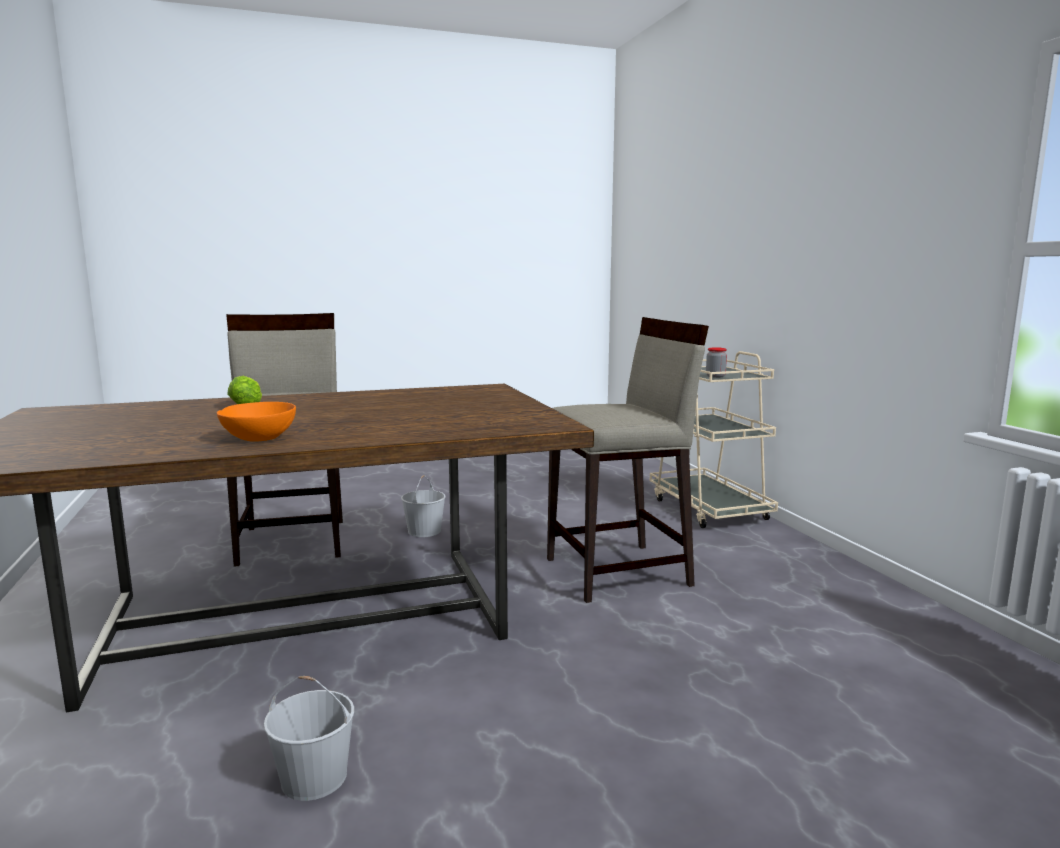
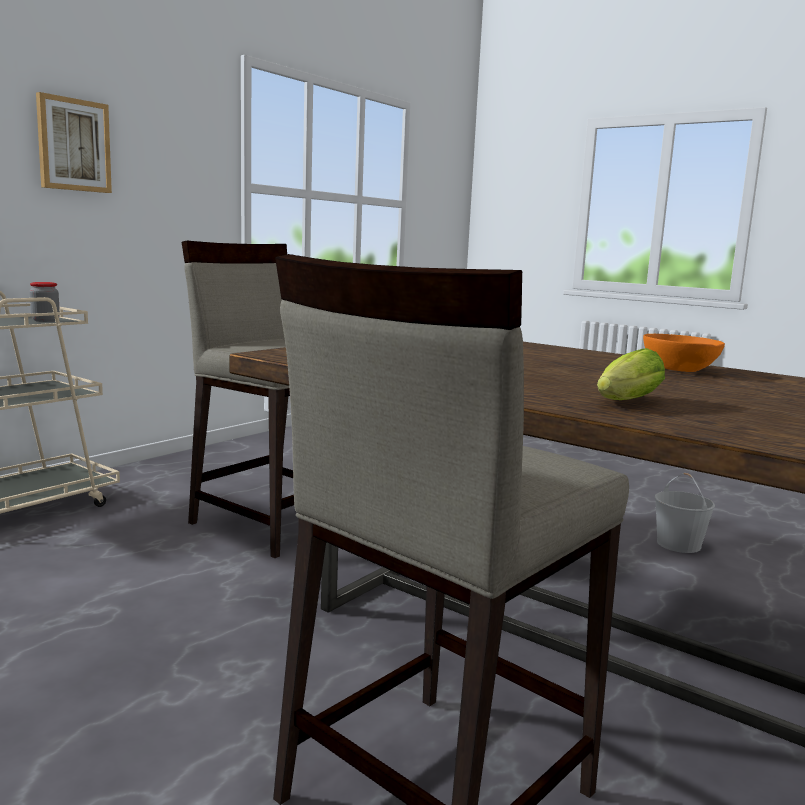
camera: 125 degrees left, 0 degrees up
white bucket [401,475,446,537] -> none
none -> picture [36,92,112,193]

